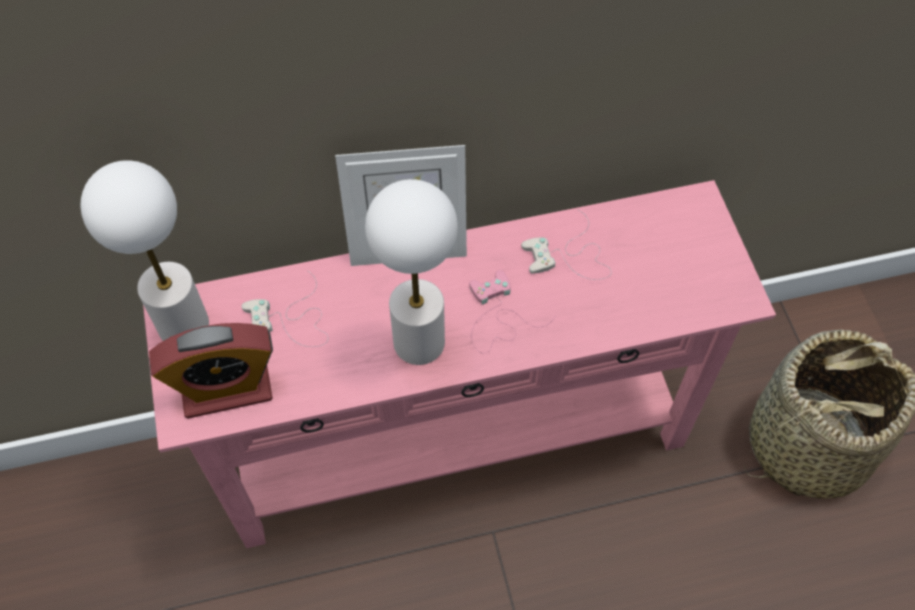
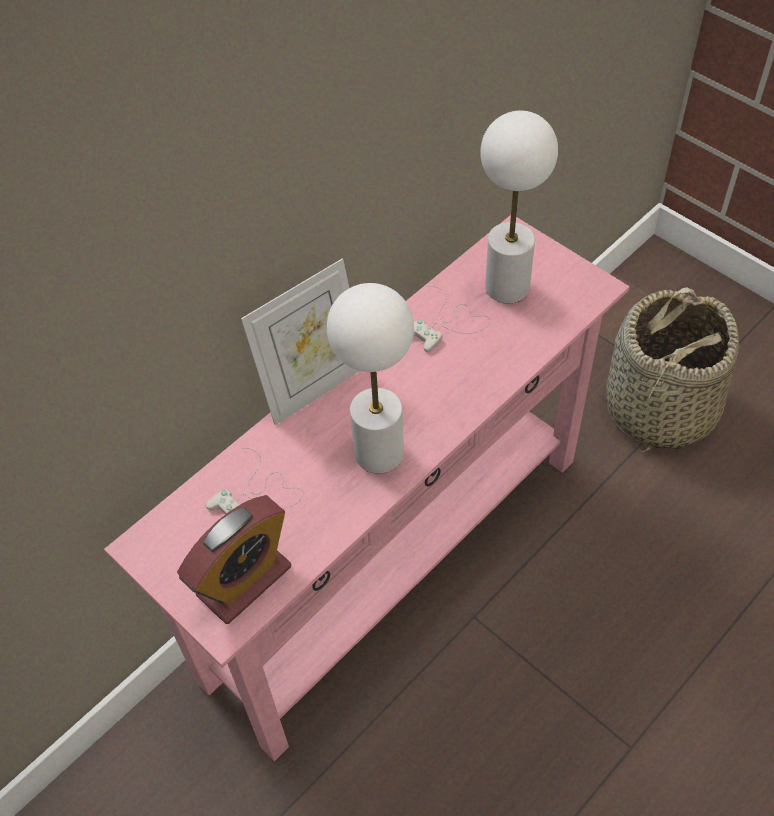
camera: 30 degrees left, 5 degrees down
white table lamp [80,160,209,341] -> white table lamp moved to [480,111,558,304]
pink game controller [469,270,556,353] -> none

